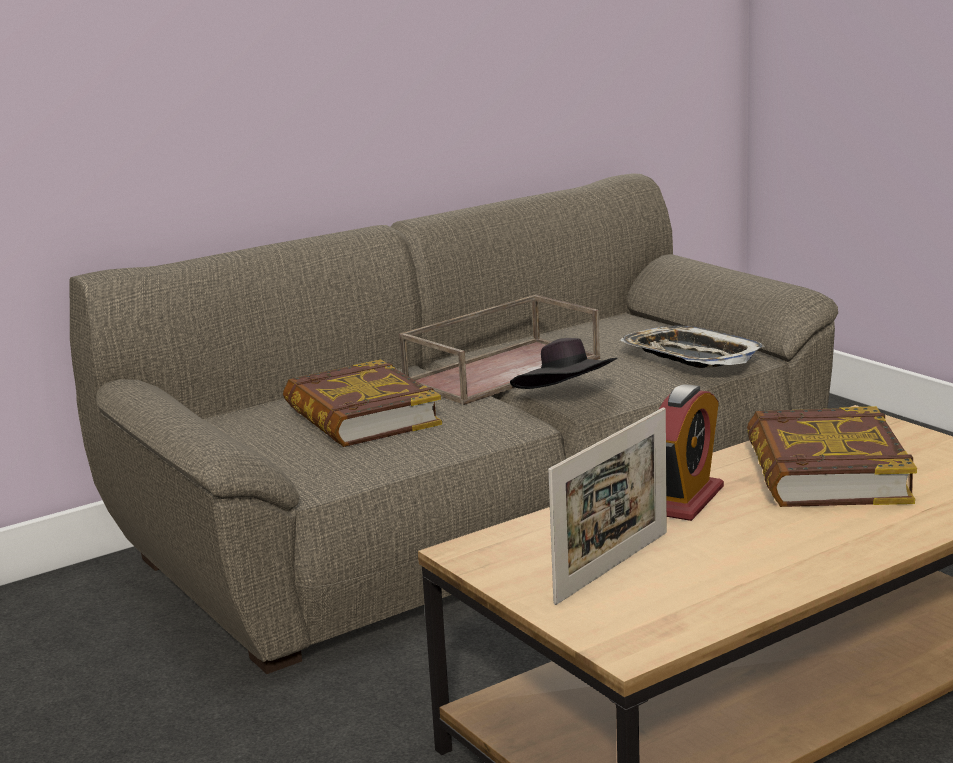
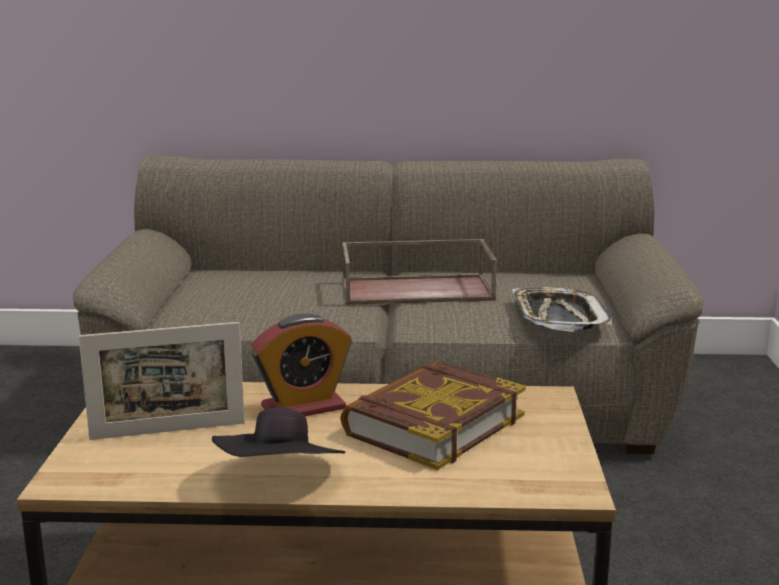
camera: 35 degrees right, 0 degrees up
book [283,359,442,447] -> none
black hat [510,338,618,389] -> black hat moved to [212,407,345,457]

